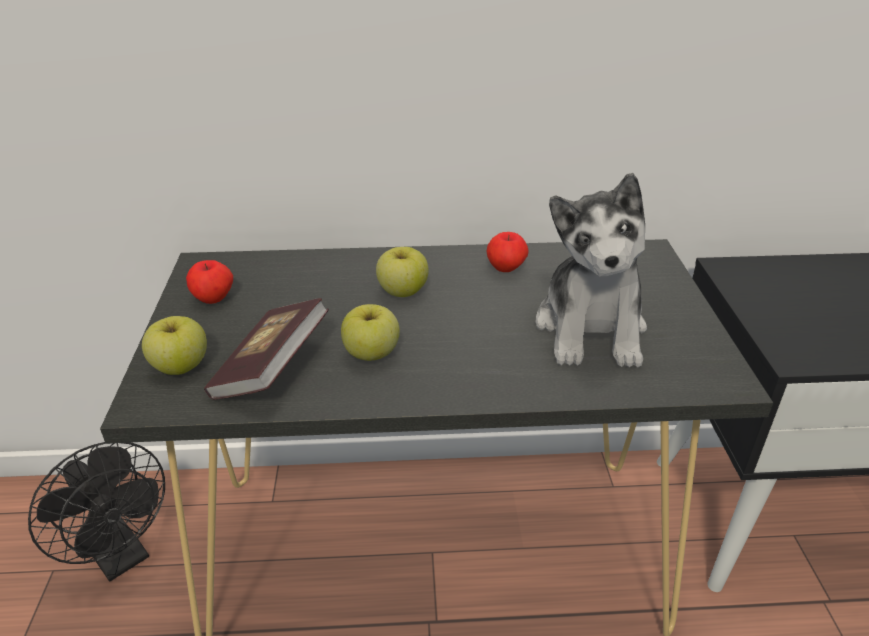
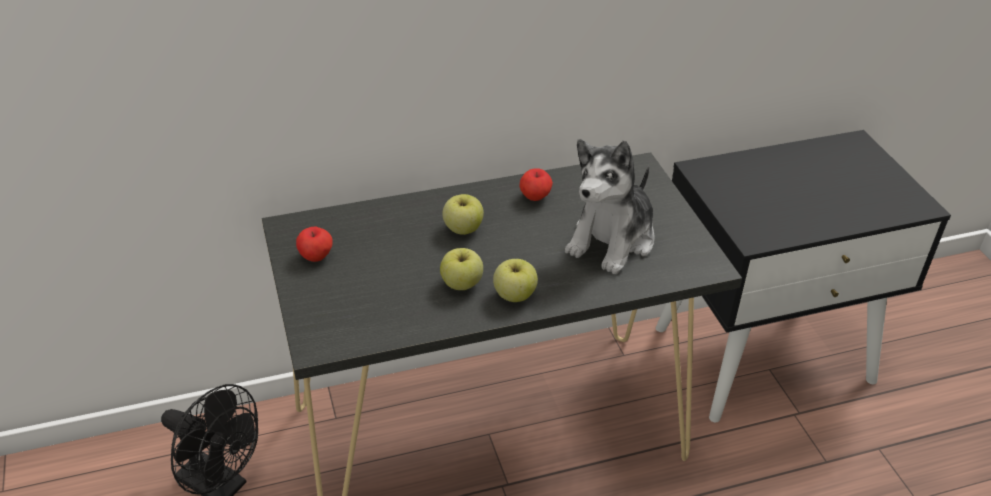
camera: 15 degrees left, 5 degrees up
apple [142,316,207,375] -> apple moved to [493,259,538,302]
book [204,298,329,400] -> none
plush toy [535,173,647,367] -> plush toy turned 45 degrees clockwise [565,139,655,274]

